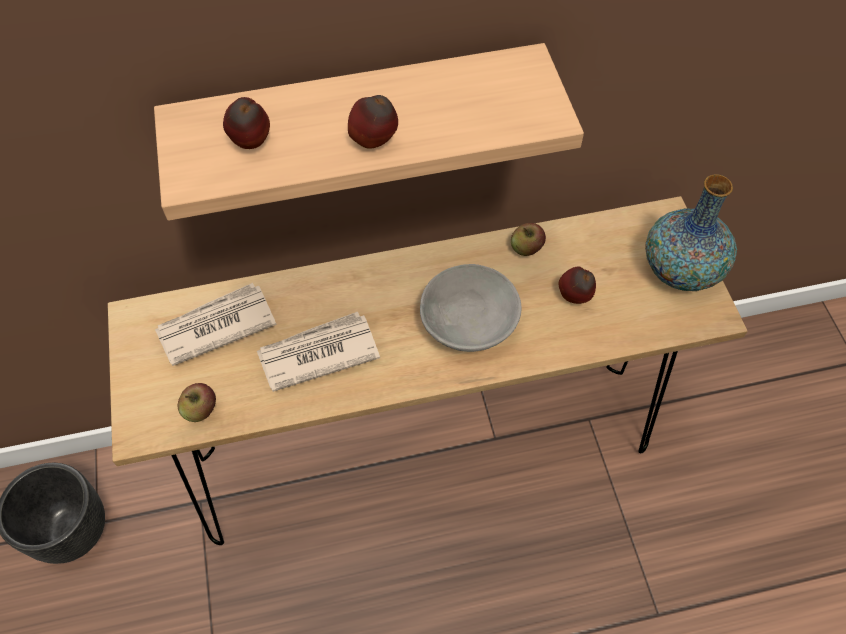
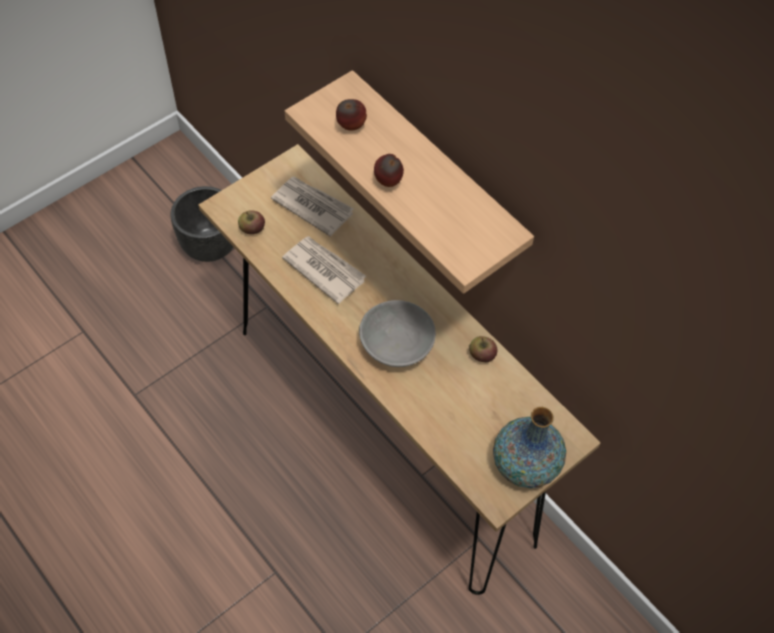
camera: 60 degrees right, 0 degrees up
apple [558,267,596,304] -> none

